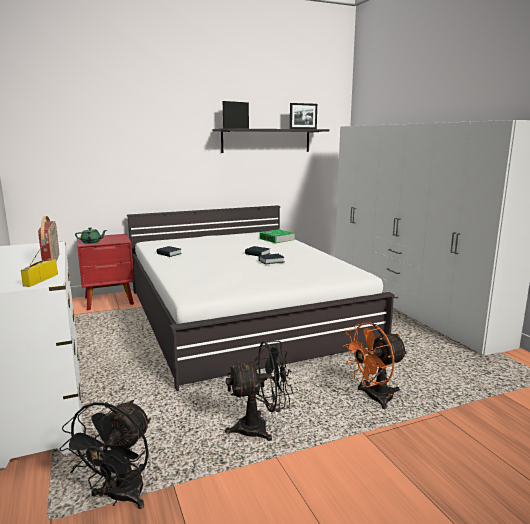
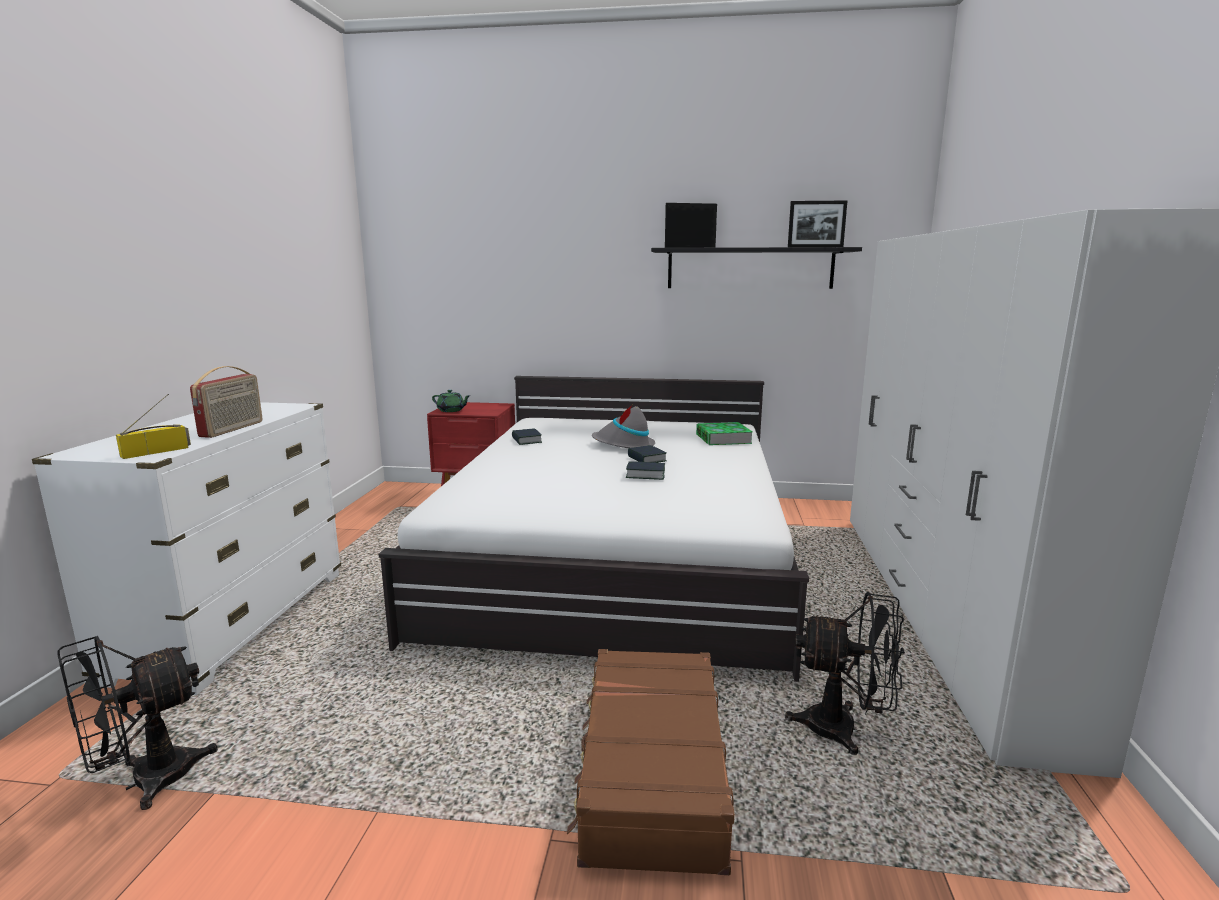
camera: 30 degrees right, 0 degrees up
black fan [225,341,293,441] -> black fan moved to [785,592,905,755]
orange fan [343,322,408,409] -> brown suitcase [567,649,735,875]
none -> grey hat [592,405,655,448]

